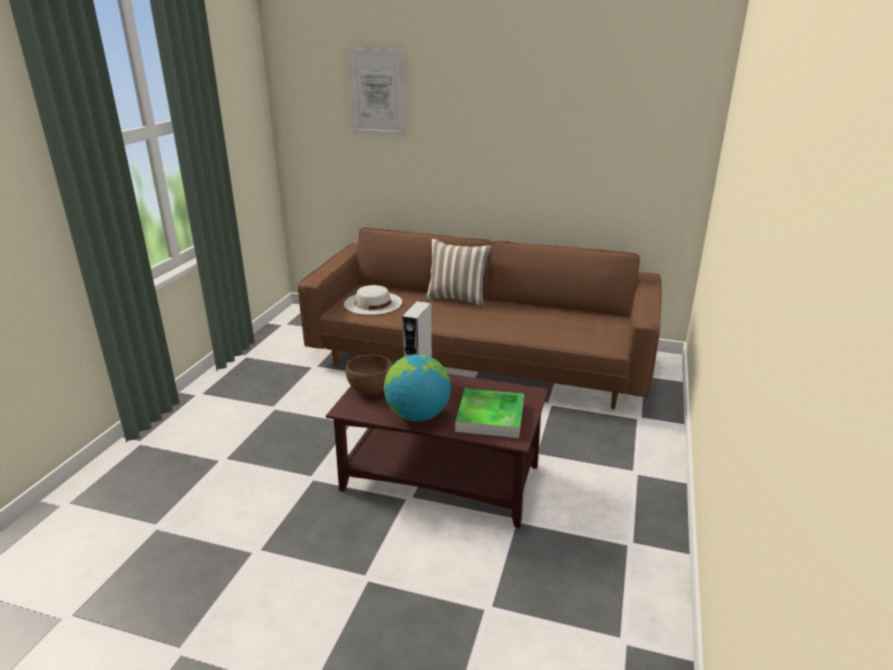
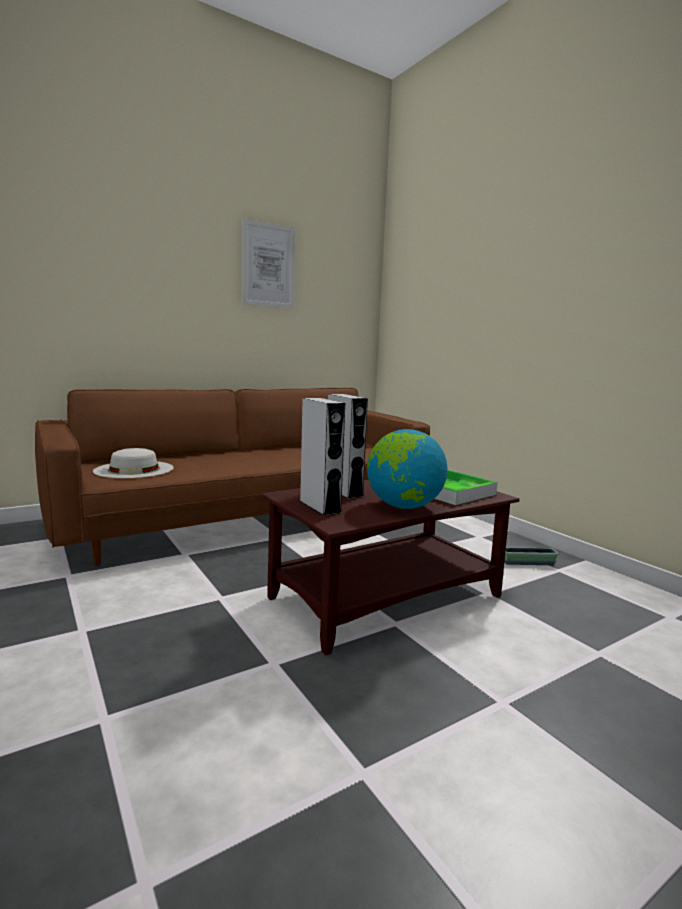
camera: 50 degrees left, 15 degrees down
brown bowl [346,355,392,396] -> grey speaker [300,398,345,516]
picture [348,49,406,136] -> picture moved to [242,219,295,309]
pillow [426,238,492,307] -> none
none -> planter [504,547,558,565]

